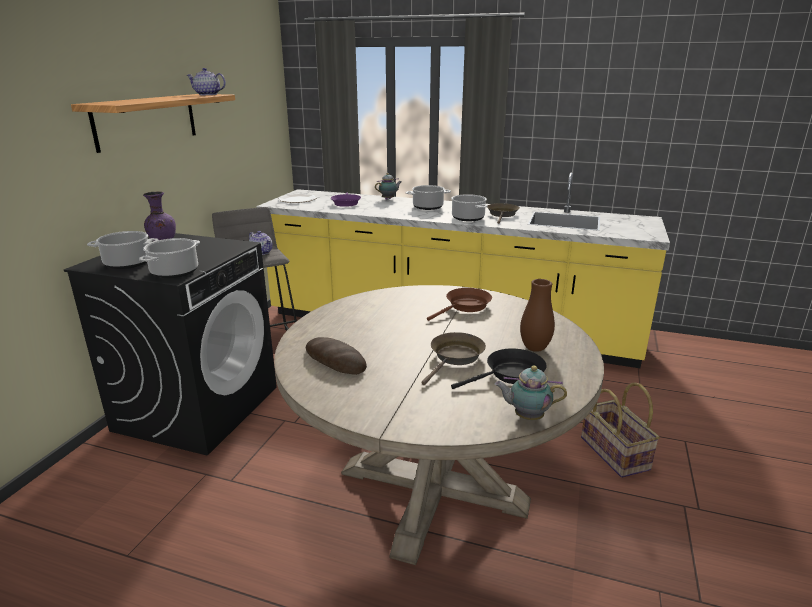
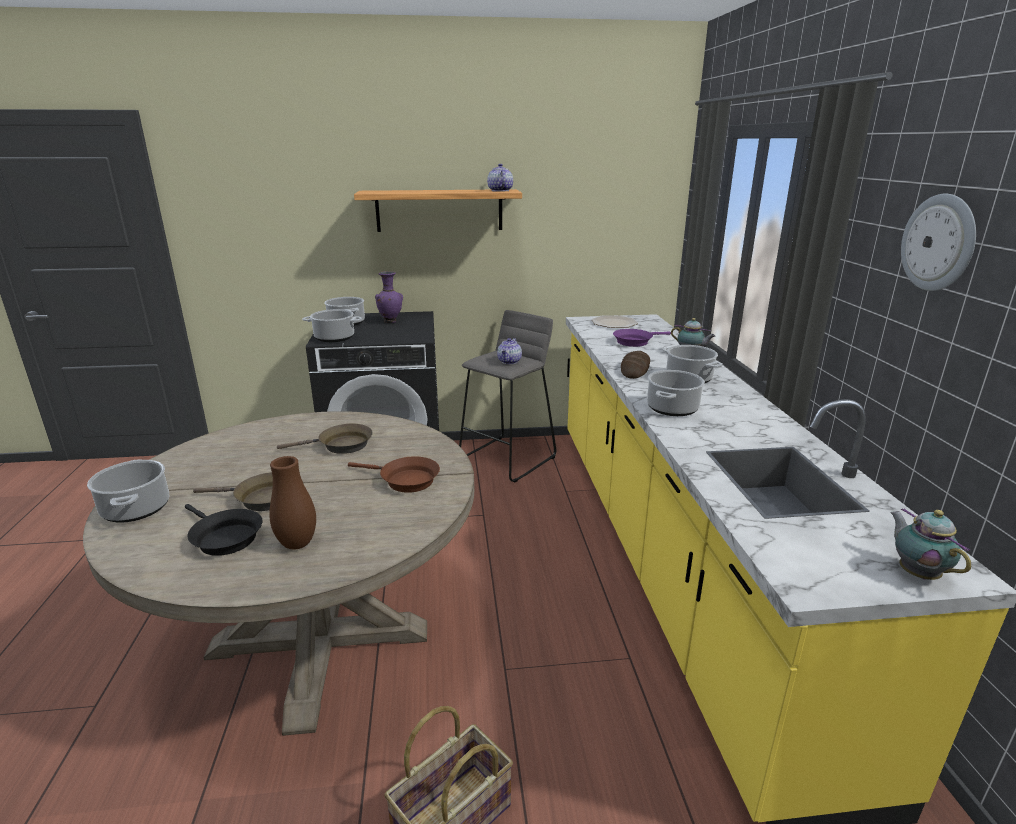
camera: 65 degrees right, 0 degrees up
bread [306,337,367,375] -> bread moved to [621,351,650,379]
brown frying pan [487,203,520,224] -> brown frying pan moved to [277,424,373,454]
teapot [495,366,567,420] -> teapot moved to [890,508,971,580]
none -> cooking pot [87,459,169,523]
none -> wall clock [901,194,976,291]

